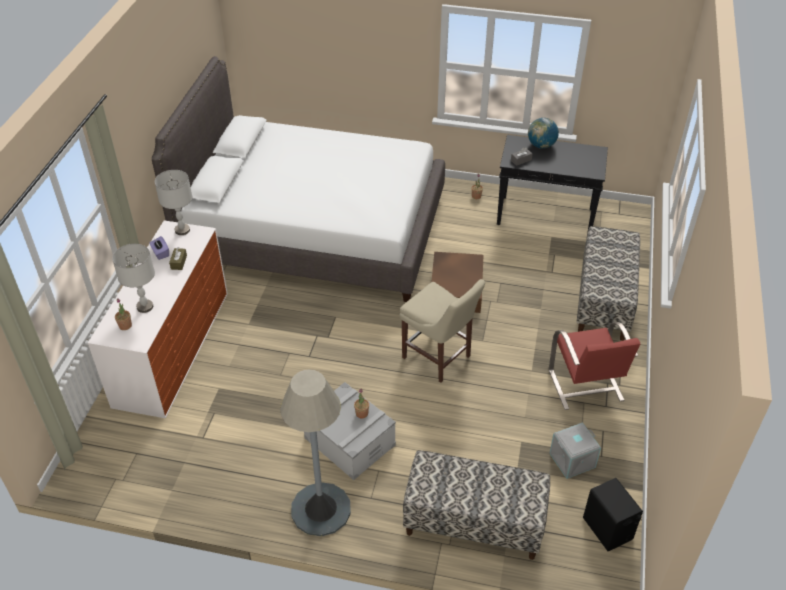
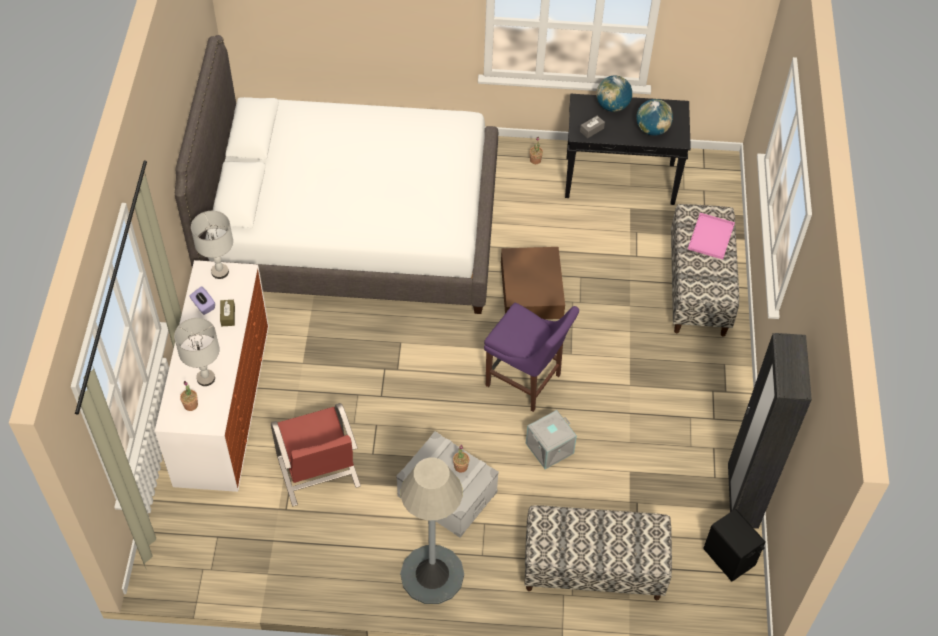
camera: 10 degrees left, 10 degrees up
beige chair [399,279,485,383] -> purple chair [484,303,579,412]
red chair [549,322,640,410] -> red chair moved to [271,403,361,506]
grey storage box [550,422,601,479] -> grey storage box moved to [526,410,577,469]
none -> globe [636,99,673,136]
none -> pink tray [688,213,735,259]
none -> black wardrobe [728,333,812,529]

